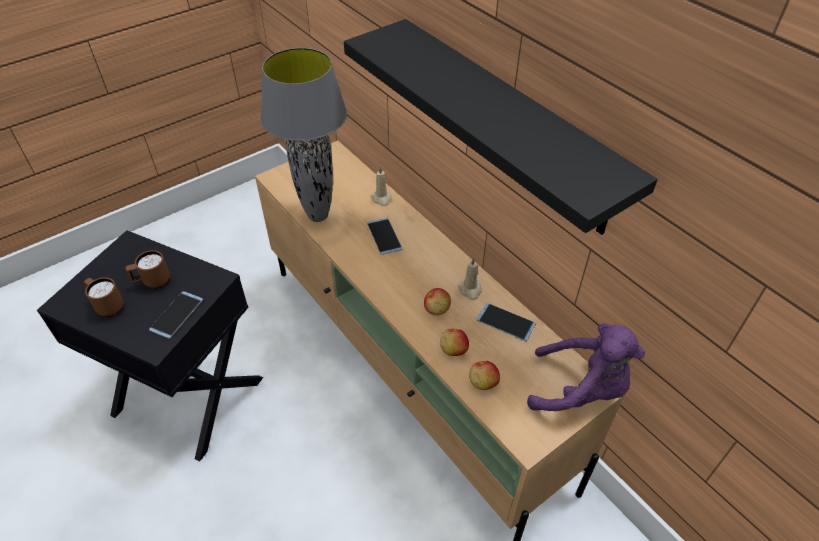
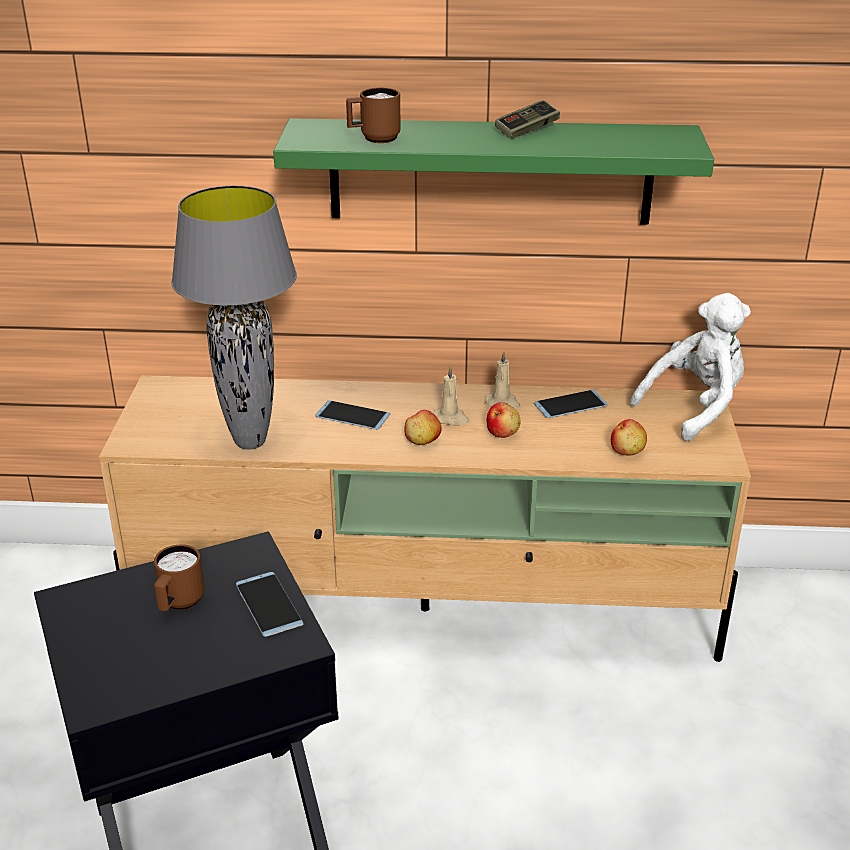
camera: 50 degrees left, 15 degrees down
brown mug [84,277,123,317] -> brown mug moved to [346,88,401,143]
black shelf [344,19,658,235] -> green shelf [273,118,714,225]
beige candle [370,166,392,206] -> beige candle moved to [433,366,469,426]
apple [440,329,469,356] -> apple moved to [404,410,442,445]
purple plush toy [527,323,645,411] -> white plush toy [630,293,751,441]
none -> game controller [495,100,560,139]

